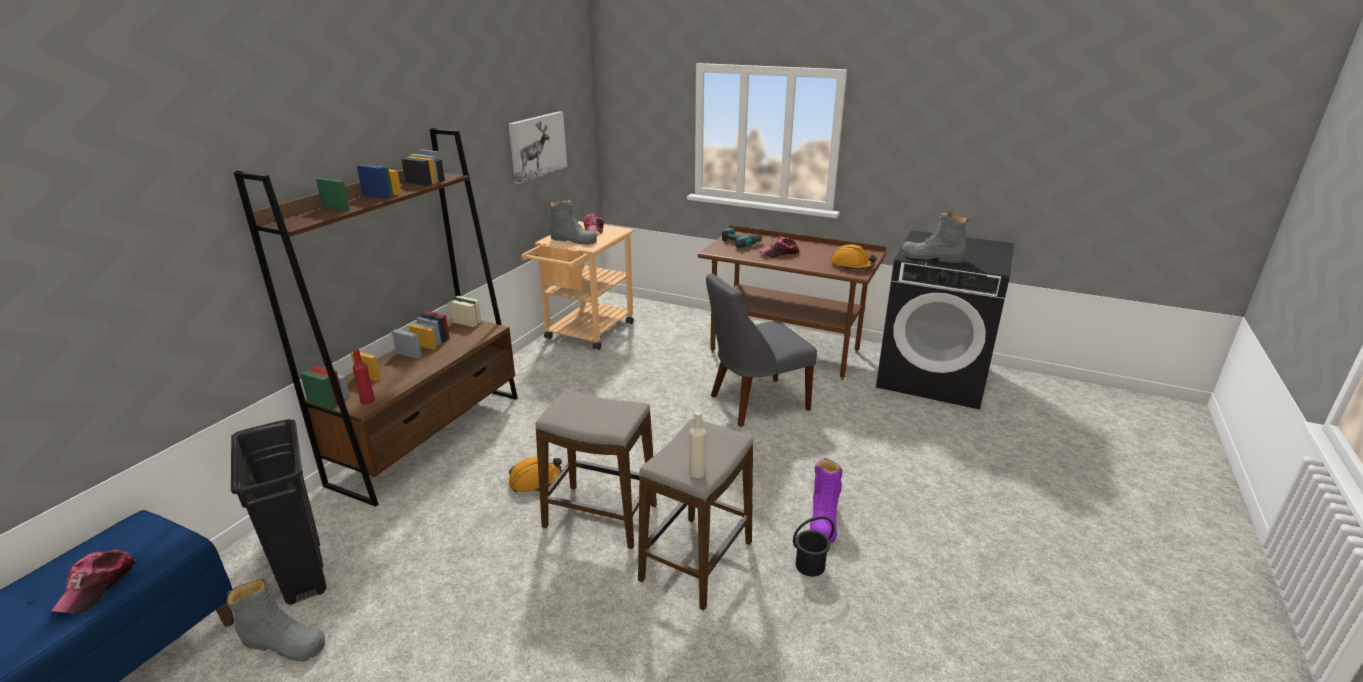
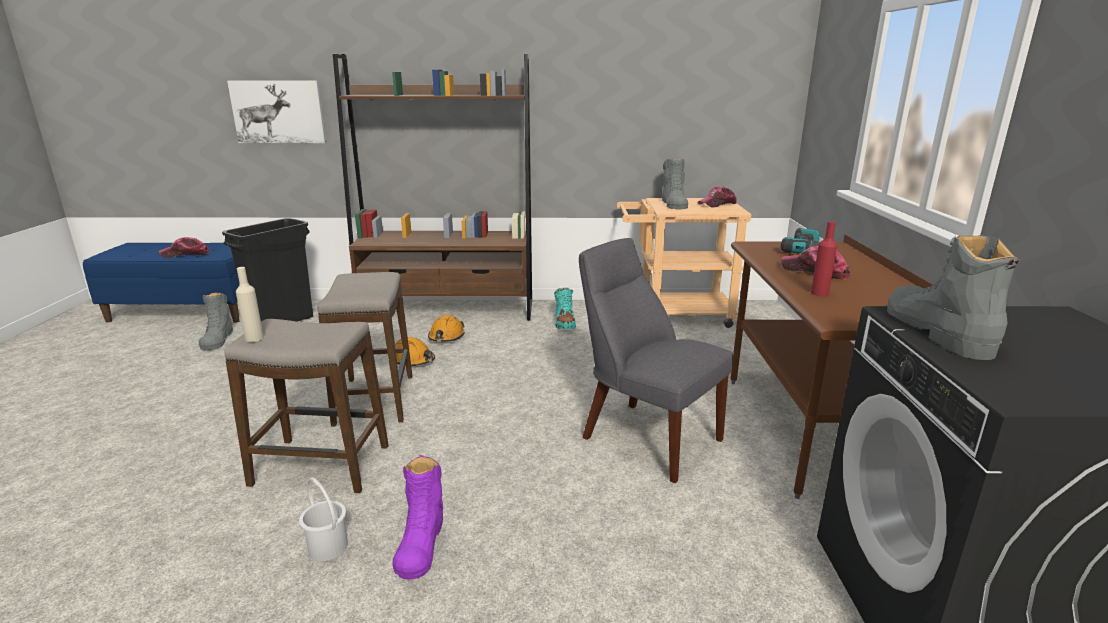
camera: 65 degrees right, 5 degrees down
red bottle [353,350,375,405] -> red bottle moved to [811,221,837,296]
picture [509,111,567,184] -> picture moved to [227,80,327,143]
black bucket [793,516,834,577] -> white bucket [299,478,348,561]
purple boot [810,458,842,544] -> purple boot turned 75 degrees counterclockwise [392,455,443,580]
orange hard hat [831,245,877,269] -> orange hard hat moved to [428,315,465,342]
none -> turquoise boot [554,288,576,330]

